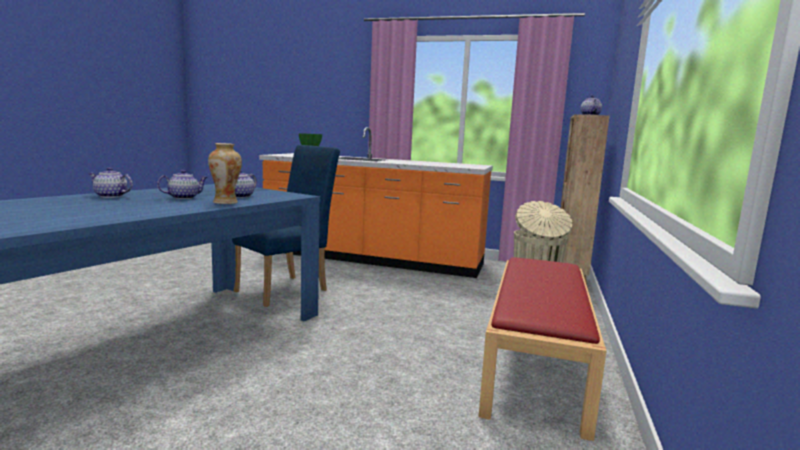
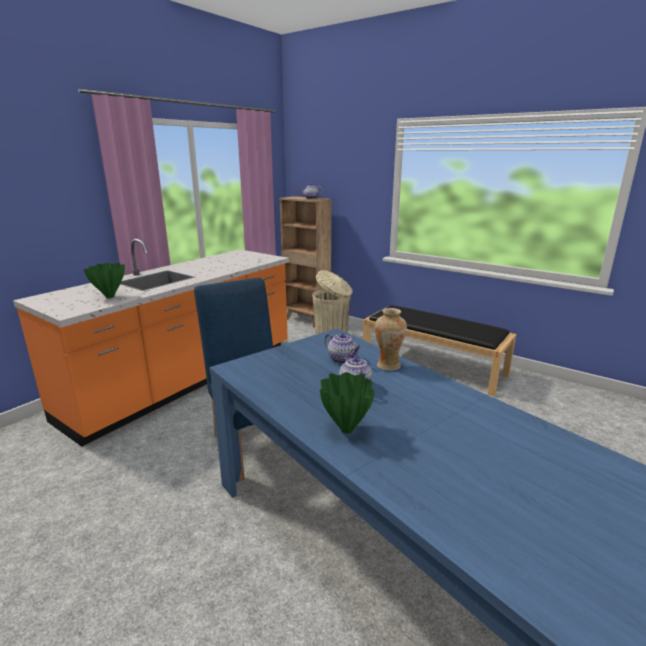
camera: 70 degrees left, 10 degrees up
teapot [88,167,133,198] -> green vase [320,372,375,434]
red bench [479,257,606,441] -> black bench [363,305,516,397]

